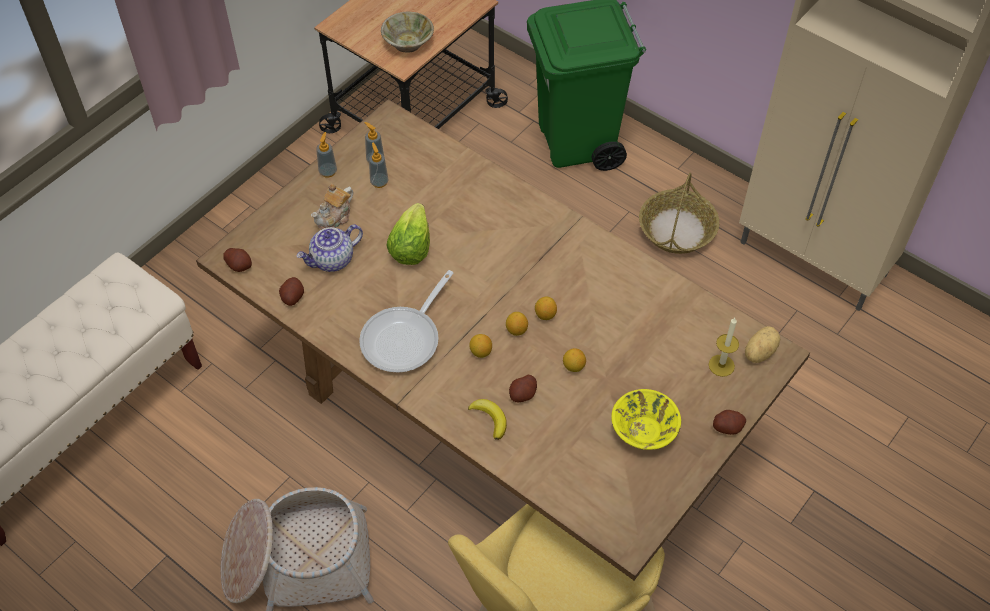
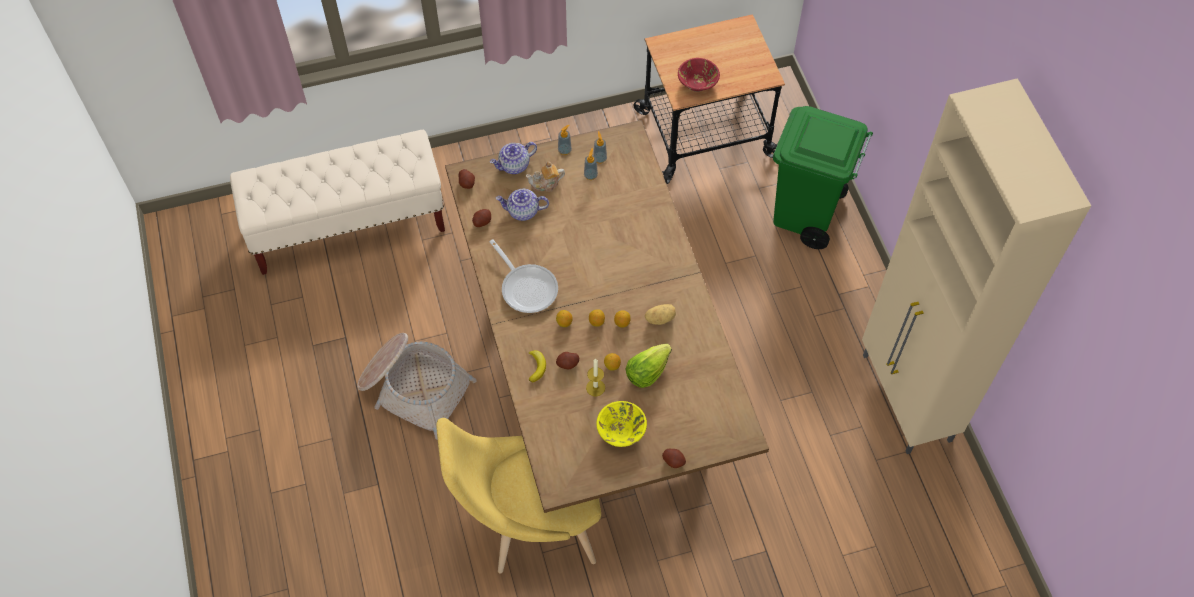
camera: 35 degrees right, 5 degrees up
frying pan [359,270,454,373] -> frying pan turned 105 degrees counterclockwise [490,239,558,313]
beige bowl [381,12,434,53] -> red bowl [678,58,720,92]
lettuce [386,203,430,265] -> lettuce moved to [626,343,672,388]
basket [639,173,719,254] -> none
candle [708,318,739,377] -> candle moved to [586,358,605,397]
potato [745,326,780,363] -> potato moved to [645,304,676,325]
none -> teapot [490,142,537,174]

